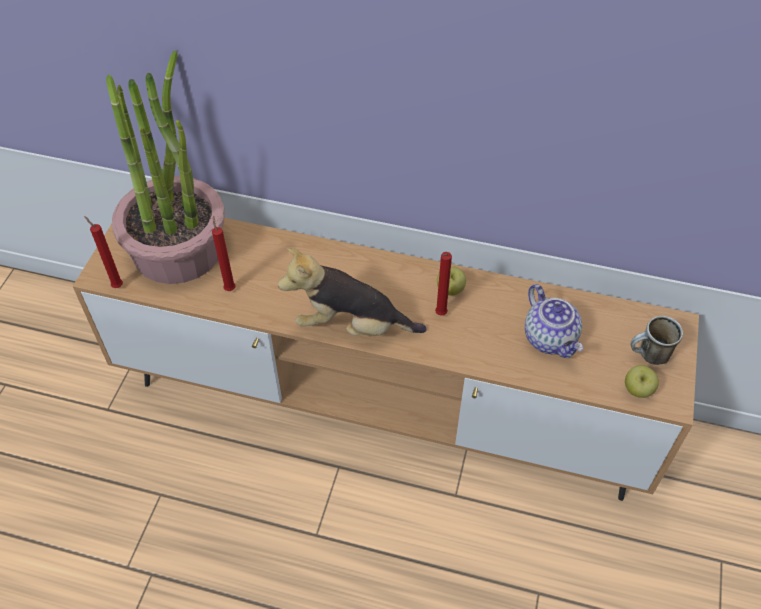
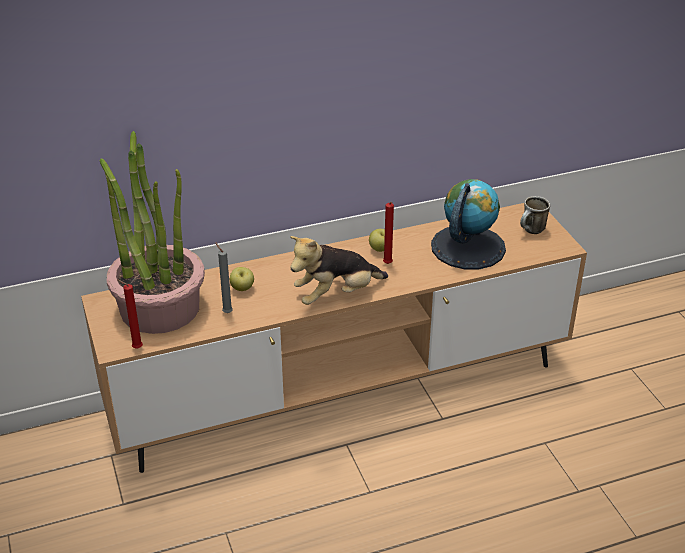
camera: 35 degrees left, 15 degrees down
red candle [212,216,236,291] -> grey candle [215,242,233,313]
teapot [525,284,583,358] -> globe [431,179,506,269]
apple [625,365,659,398] -> apple moved to [230,267,254,291]

